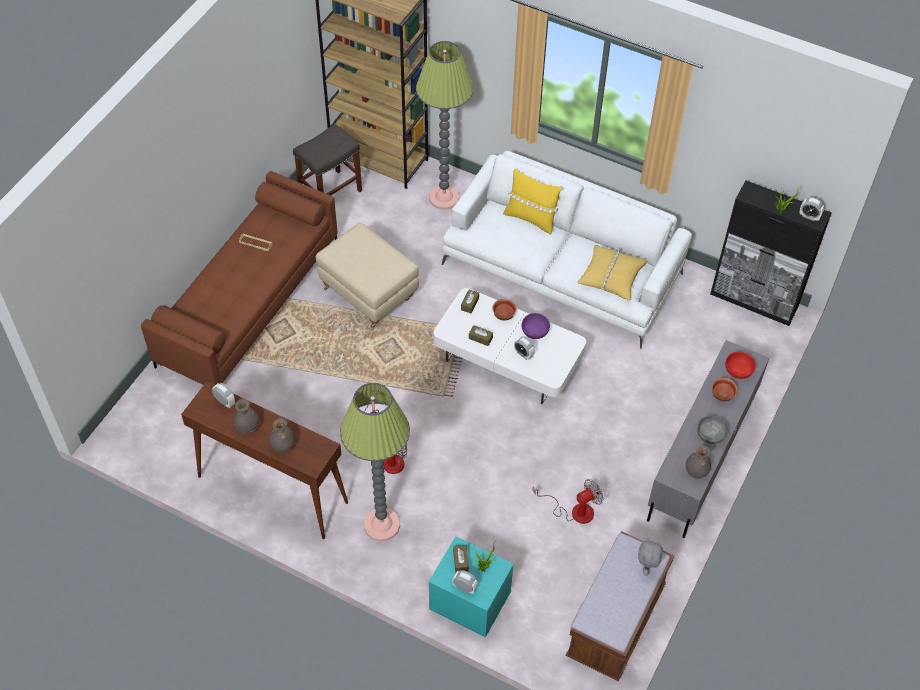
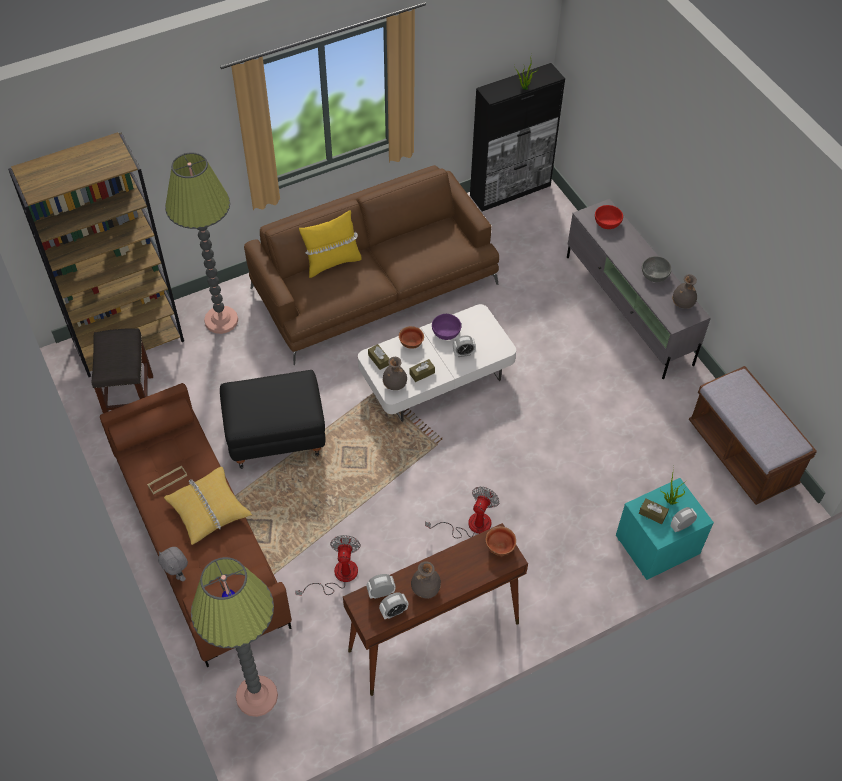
camera: 55 degrees left, 0 degrees up
grey vase [269,418,295,453] -> grey vase moved to [383,357,407,390]
beige ottoman [316,222,419,328] -> black ottoman [220,370,325,469]
floor lamp [340,383,410,541] -> floor lamp moved to [191,557,278,717]
white sofa [442,151,692,349] -> brown sofa [244,165,499,365]
fan [532,479,603,524] -> fan moved to [295,535,361,596]
yellow pillow [577,245,647,301] -> yellow pillow moved to [164,467,252,545]
grey plush toy [638,538,663,576] -> grey plush toy moved to [158,547,188,581]
bowl [712,378,738,402] -> bowl moved to [486,526,516,556]
alarm clock [799,197,824,221] -> alarm clock moved to [379,592,408,619]

